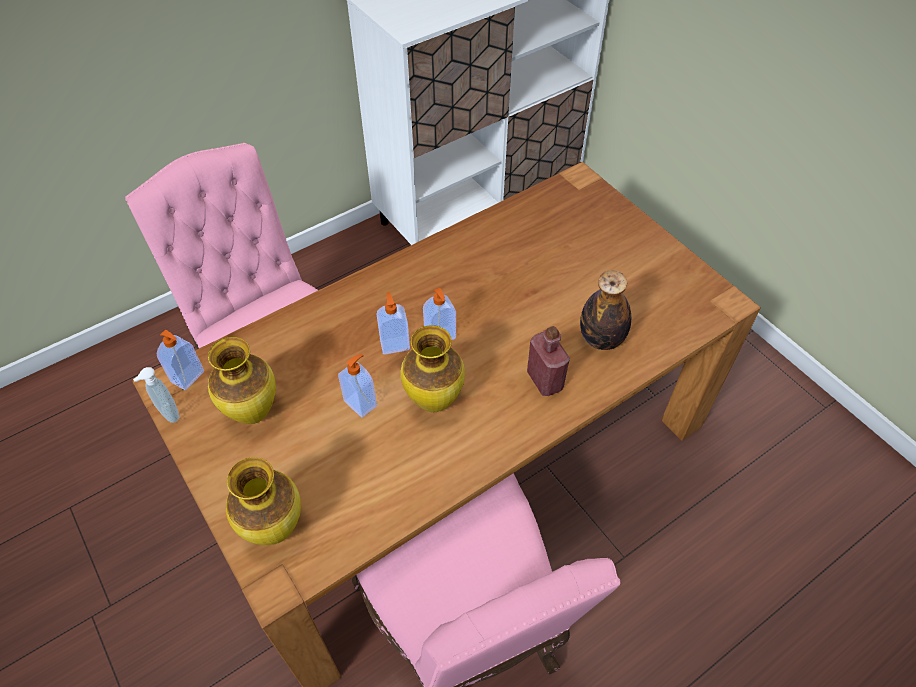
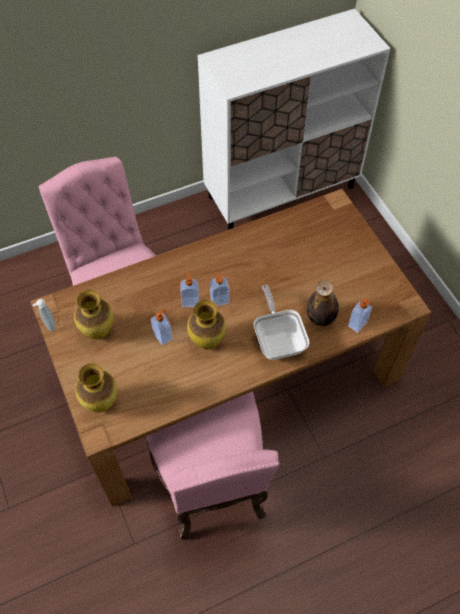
camera: 10 degrees right, 5 degrees up
soap dispenser [156,330,204,390] -> soap dispenser moved to [348,298,372,333]
red bottle [527,326,570,396] -> frying pan [253,285,309,360]

